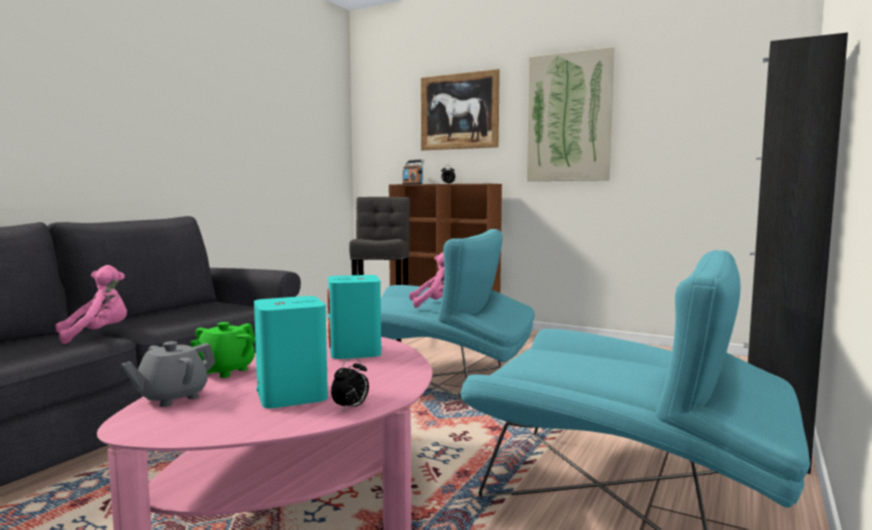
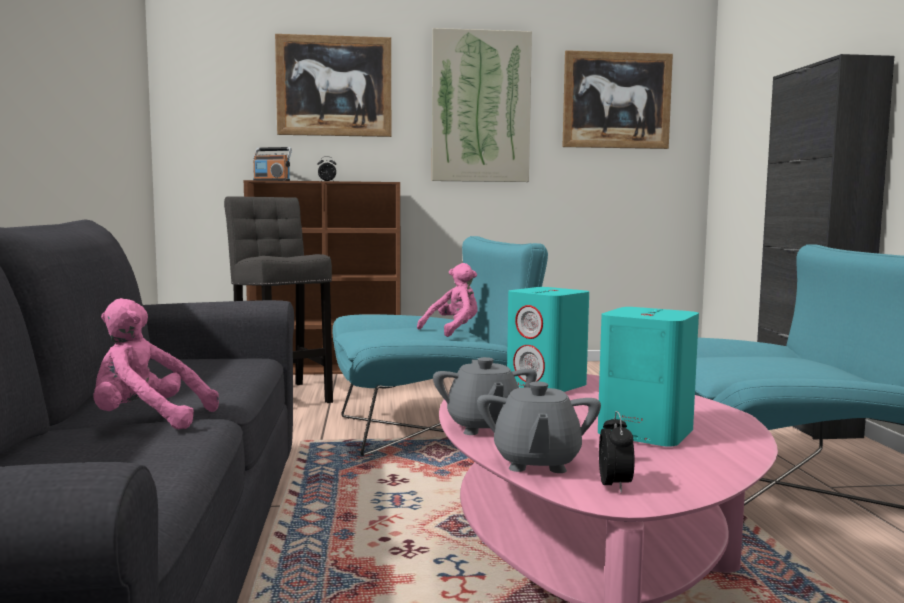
camera: 35 degrees left, 0 degrees up
pink plush toy [55,265,127,344] -> pink plush toy turned 105 degrees counterclockwise [93,298,219,429]
green teapot [190,322,255,378] -> grey teapot [433,357,537,435]
alarm clock [331,358,369,412] -> alarm clock moved to [599,411,635,493]
none -> picture [563,50,673,149]

